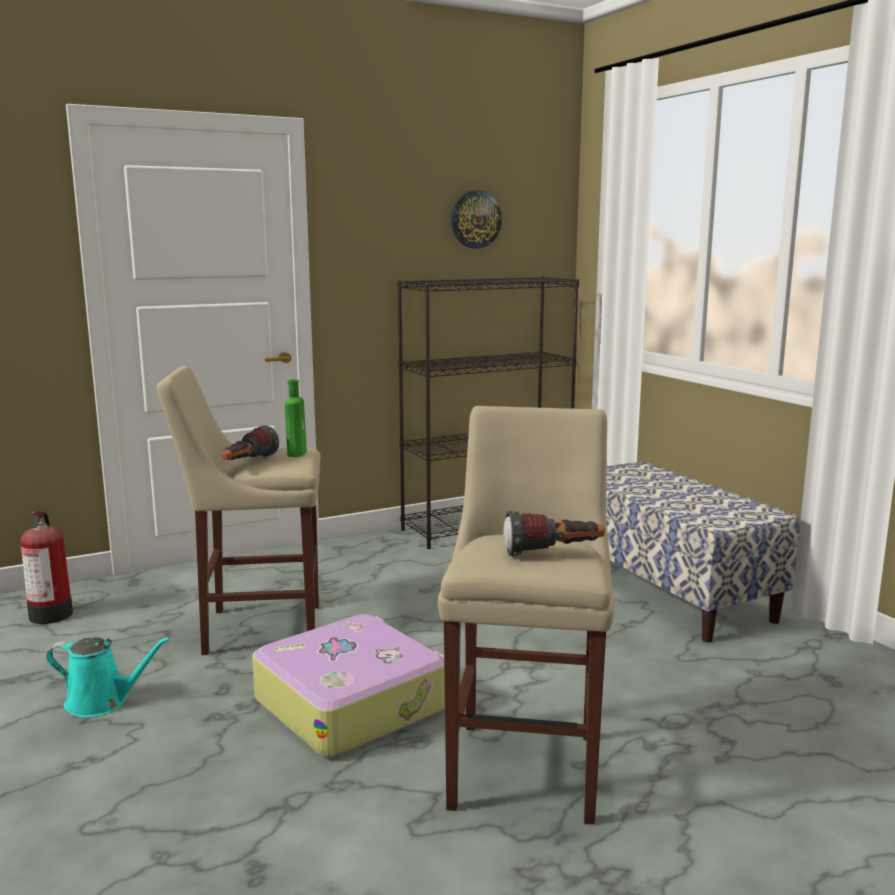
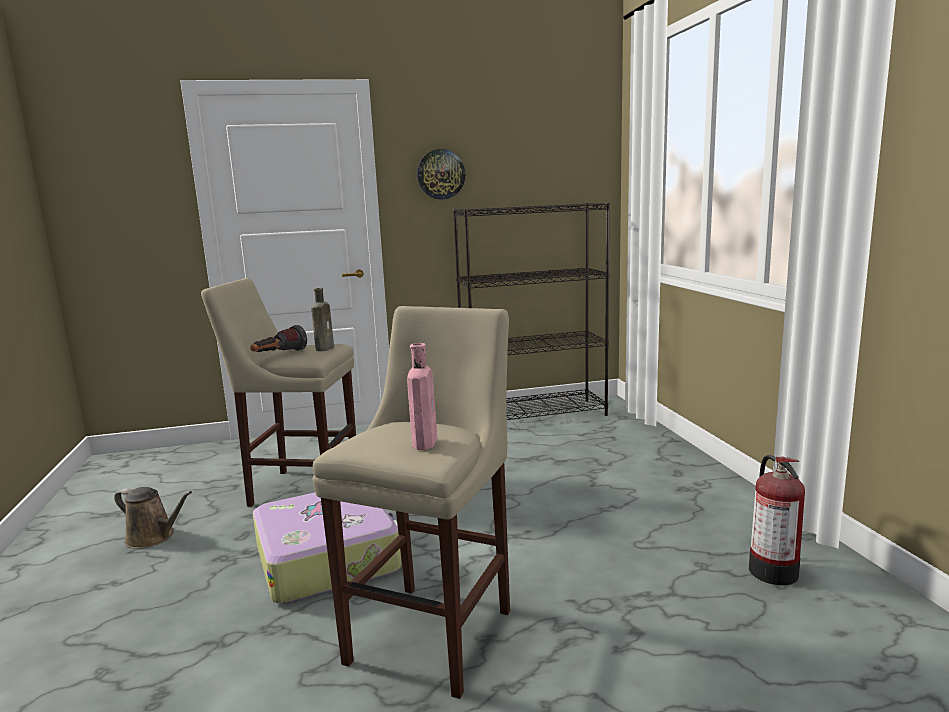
camera: 15 degrees right, 0 degrees up
fire extinguisher [20,511,73,624] -> fire extinguisher moved to [749,455,805,585]
turquoise watering can [46,637,171,717] -> brown watering can [114,487,192,549]
green bottle [285,379,307,457] -> brown bottle [311,288,334,351]
wall clock [451,190,502,248] -> wall clock moved to [417,149,465,200]
flashlight [503,511,605,556] -> pink bottle [407,343,437,450]
bench [606,462,799,642] -> none

